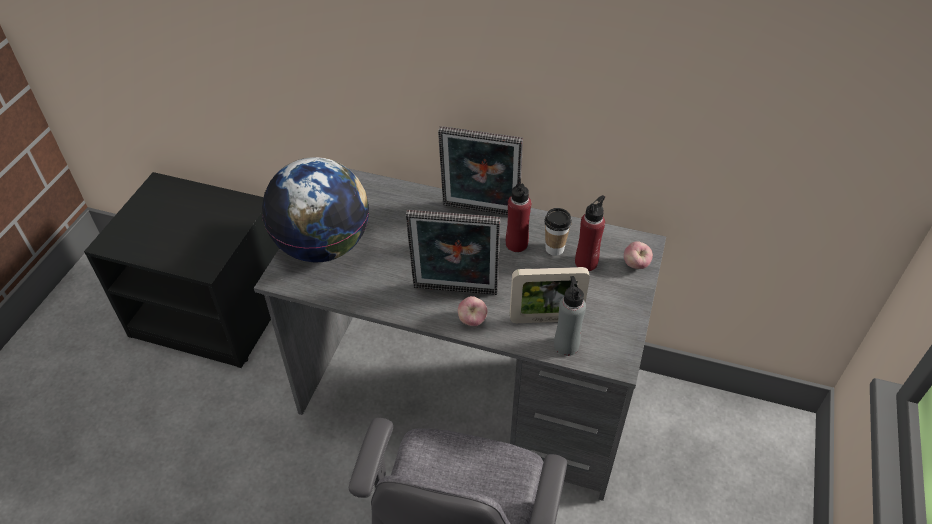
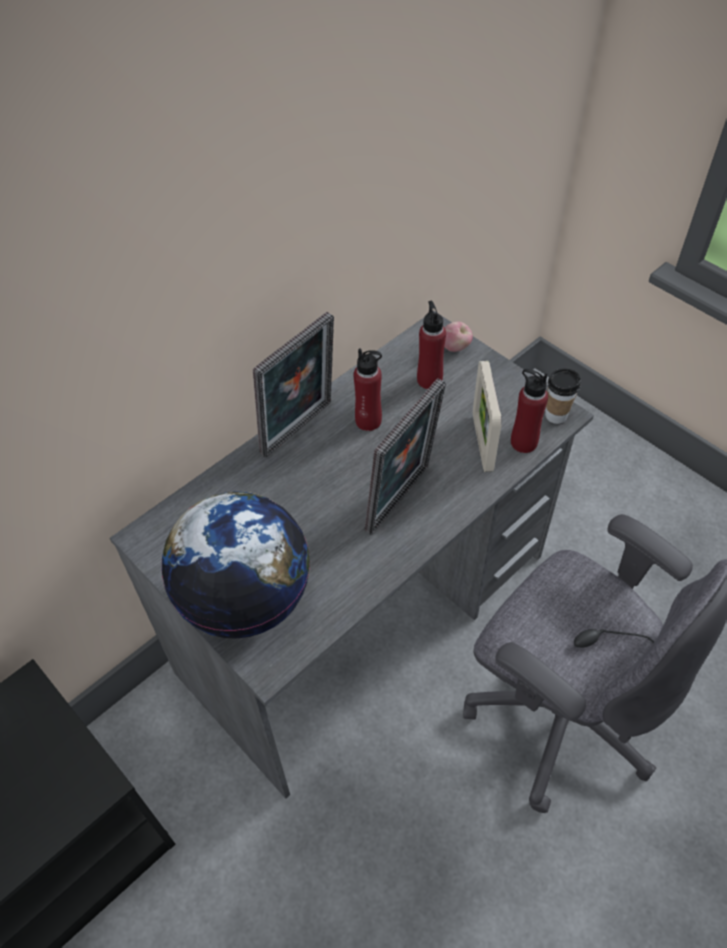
camera: 60 degrees left, 5 degrees up
apple [458,296,488,326] -> none
picture frame [510,267,590,323] -> picture frame turned 150 degrees clockwise [473,361,502,472]
cup [544,208,572,256] -> cup moved to [545,369,581,424]
grey bottle [554,276,586,356] -> red bottle [511,369,548,453]

